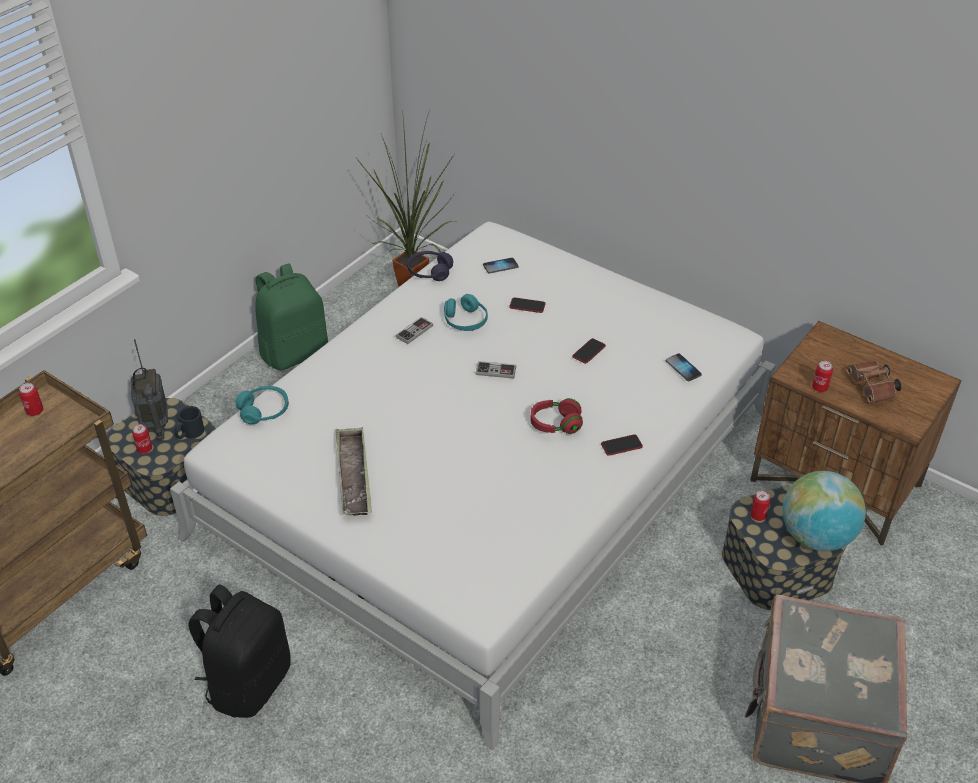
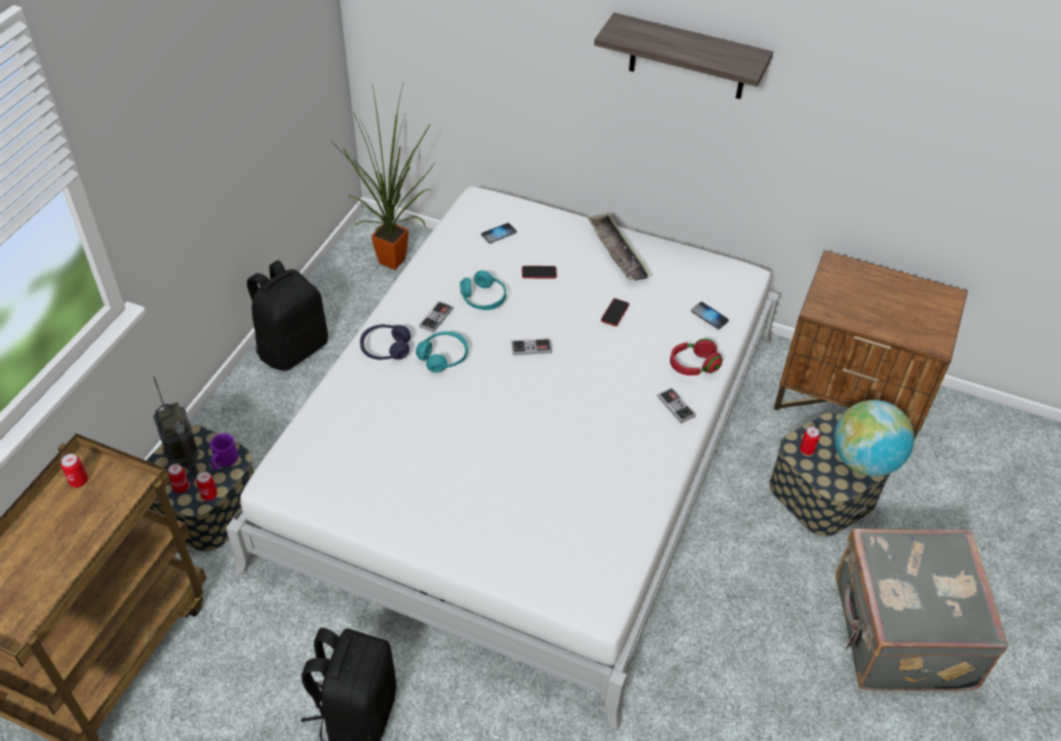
camera: 15 degrees left, 5 degrees up
black mug [174,406,204,439] -> purple mug [210,433,238,470]
turquoise headphones [235,386,289,424] -> turquoise headphones moved to [416,331,468,373]
green backpack [255,263,328,370] -> black backpack [247,260,328,371]
tray [335,427,372,516] -> tray moved to [587,212,652,281]
purple headphones [407,251,453,281] -> purple headphones moved to [360,324,411,360]
red headphones [531,398,583,434] -> red headphones moved to [670,338,723,376]
phone [601,434,643,456] -> game controller [657,388,696,423]
can [812,361,833,392] -> can moved to [196,471,217,501]
brown binoculars [847,361,901,404] -> none
none -> shelf [594,13,773,99]

